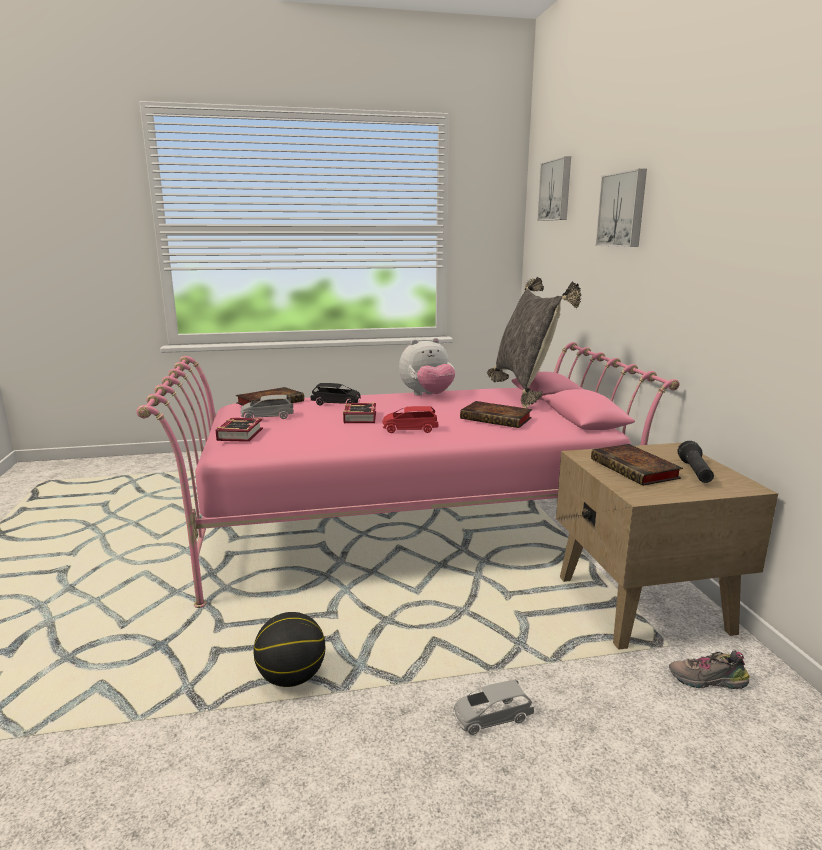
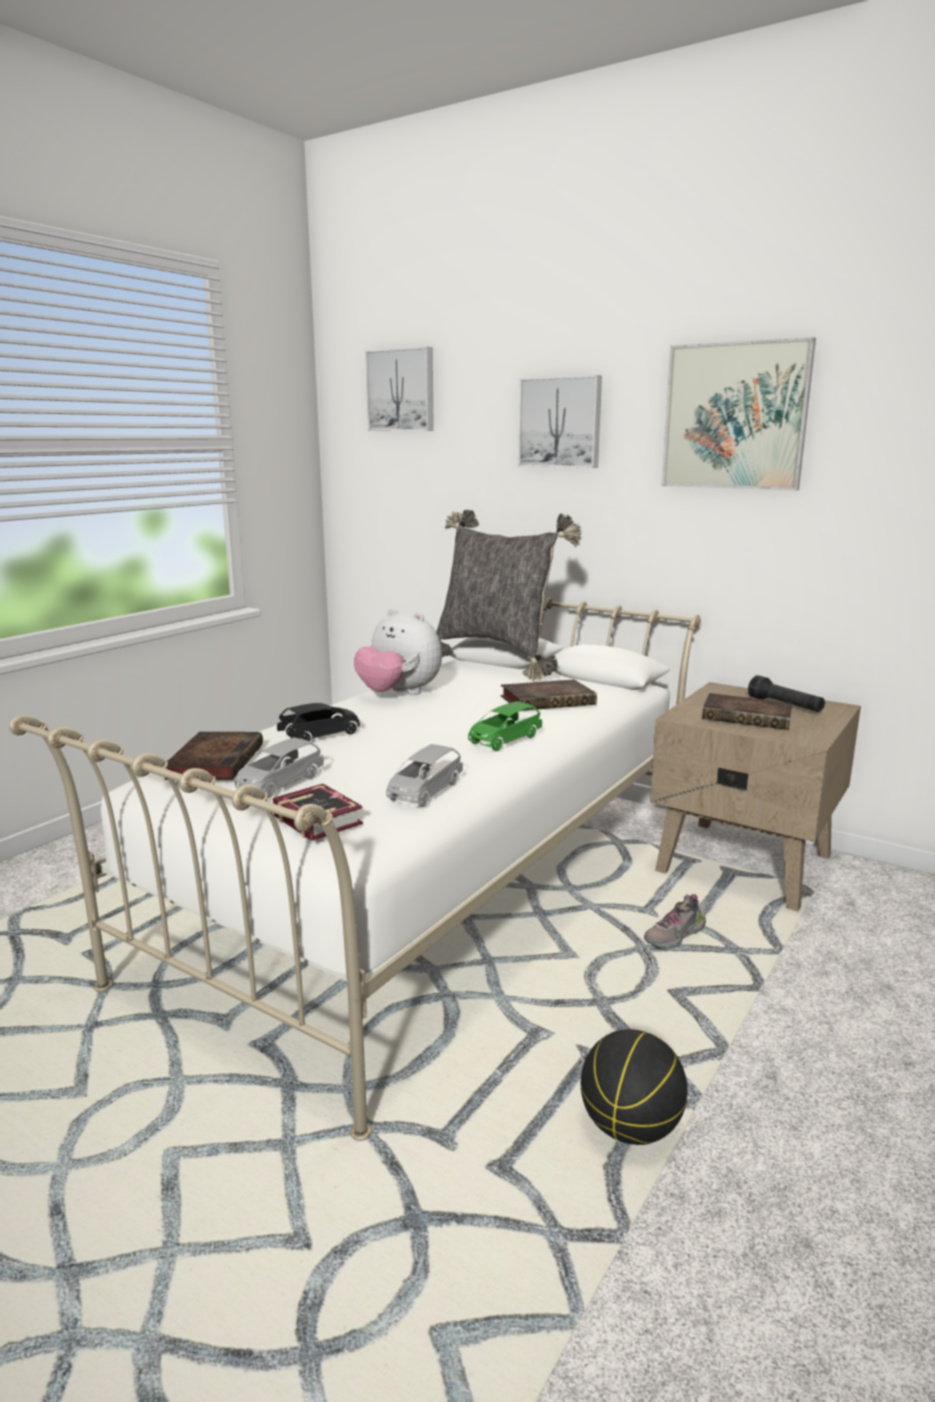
camera: 45 degrees left, 0 degrees up
pink bed [137,342,679,608] -> white bed [9,597,701,1141]
book [343,403,376,423] -> none
red toy car [382,406,439,433] -> green toy car [468,701,542,751]
plush toy [399,338,455,396] -> plush toy turned 105 degrees clockwise [354,608,442,695]
grey toy car [454,680,534,735] -> grey toy car moved to [386,744,463,807]
shoe [669,651,750,689] -> shoe moved to [644,894,706,949]
none -> picture [661,337,816,491]

